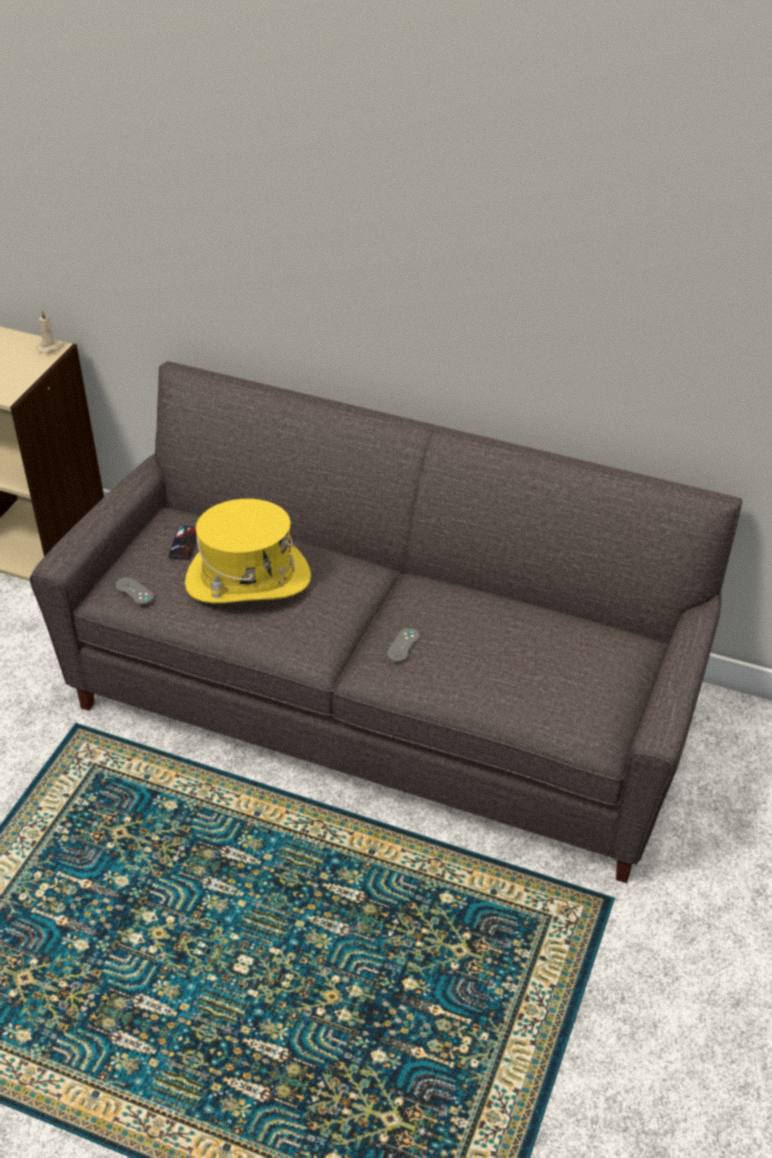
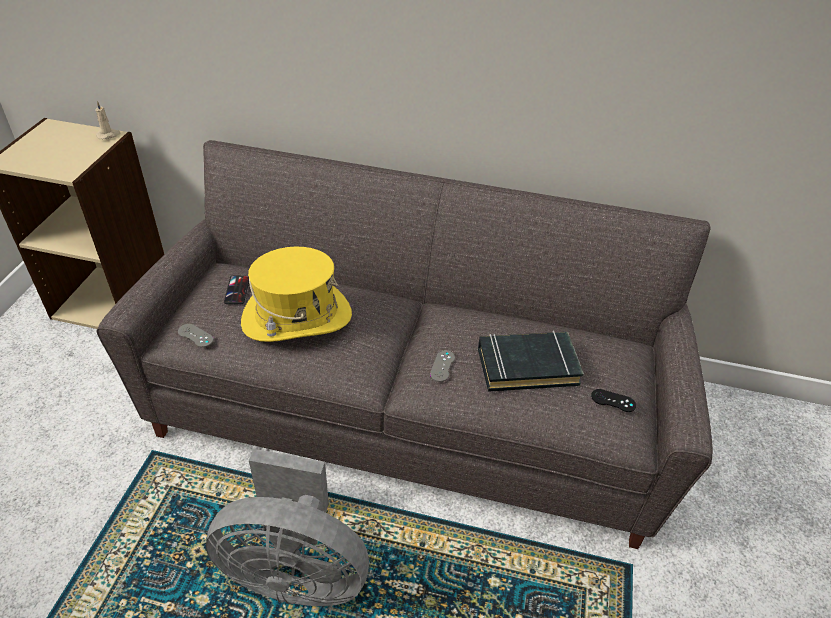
camera: 10 degrees left, 0 degrees up
none -> grey fan [206,449,369,606]
none -> black book [478,331,584,392]
none -> black game controller [591,389,636,412]

